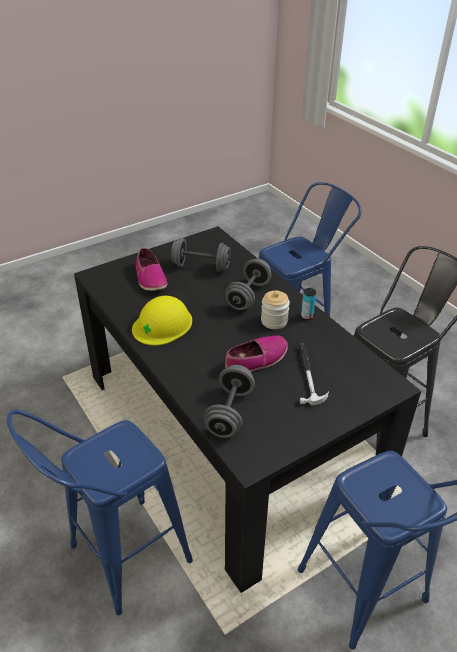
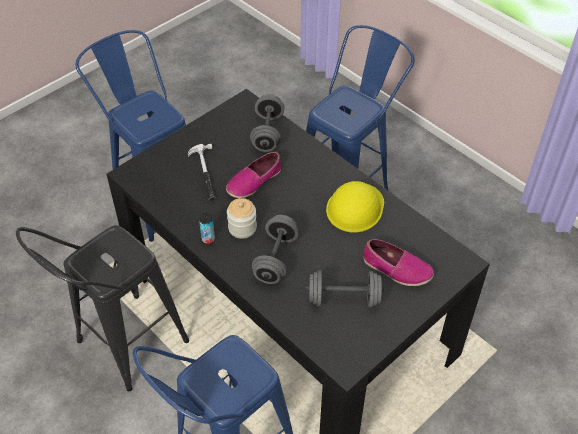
camera: 170 degrees right, 10 degrees up
shoe [136,248,168,291] -> shoe turned 150 degrees clockwise [364,239,434,286]

